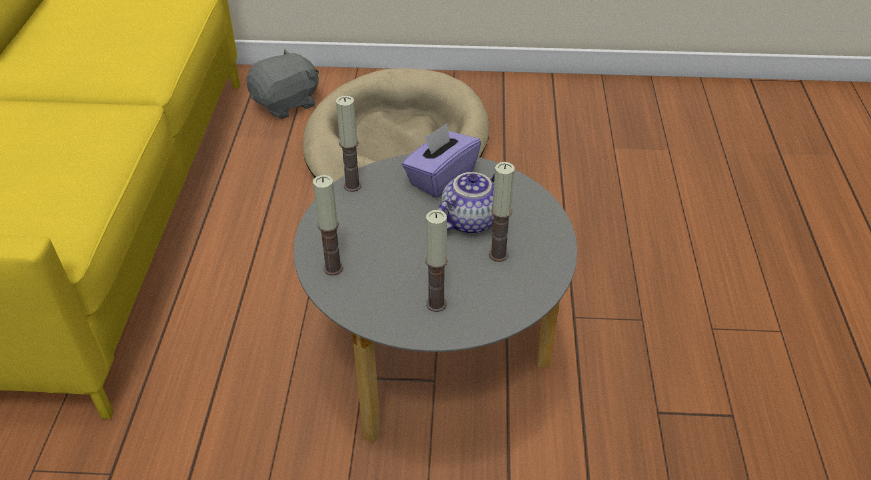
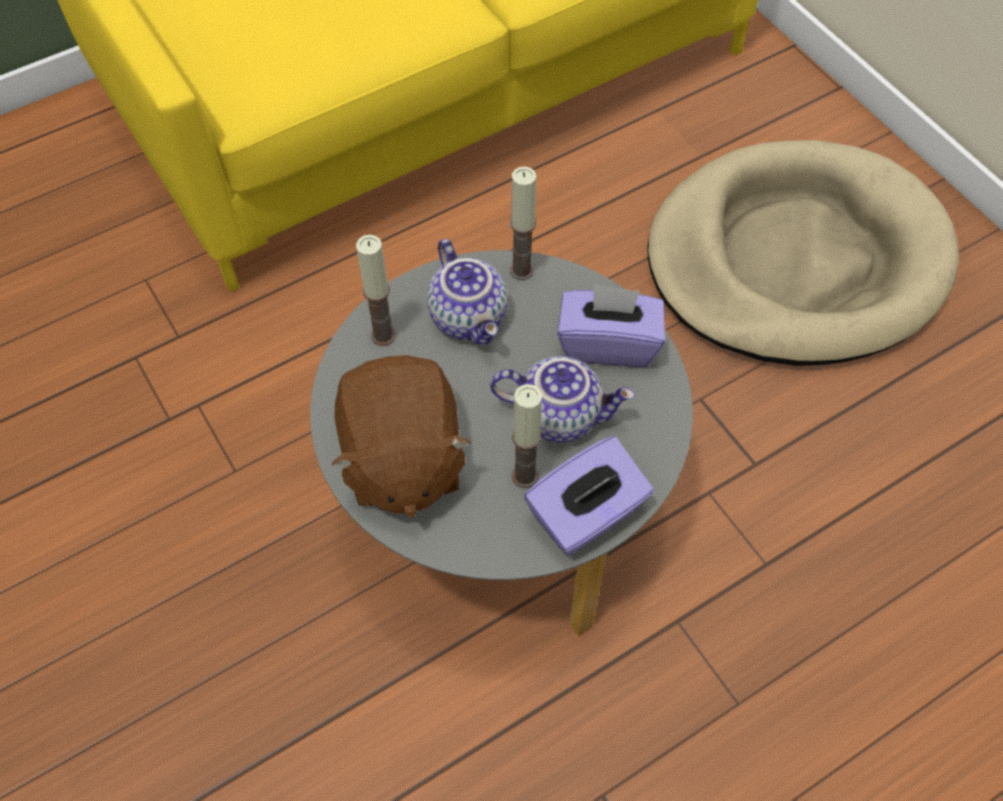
camera: 55 degrees right, 15 degrees up
grey plush toy [247,49,319,119] -> none
candle [425,210,448,312] -> brown plush toy [331,355,471,518]
none -> teapot [427,239,508,345]
none -> purple tissue box [524,436,653,556]

